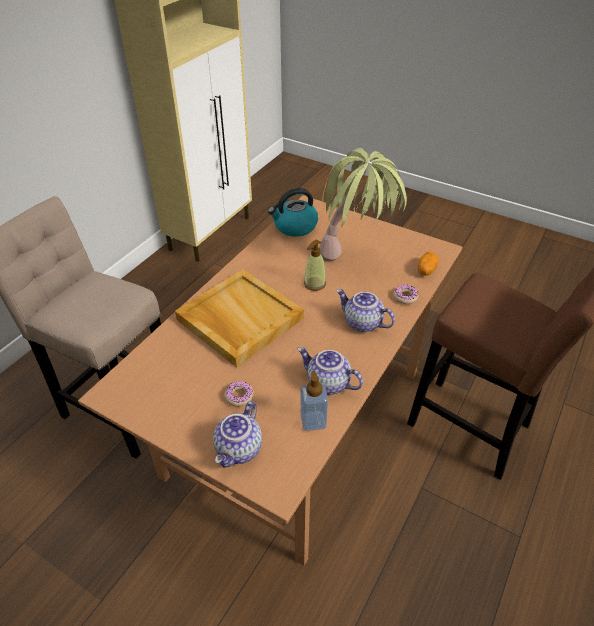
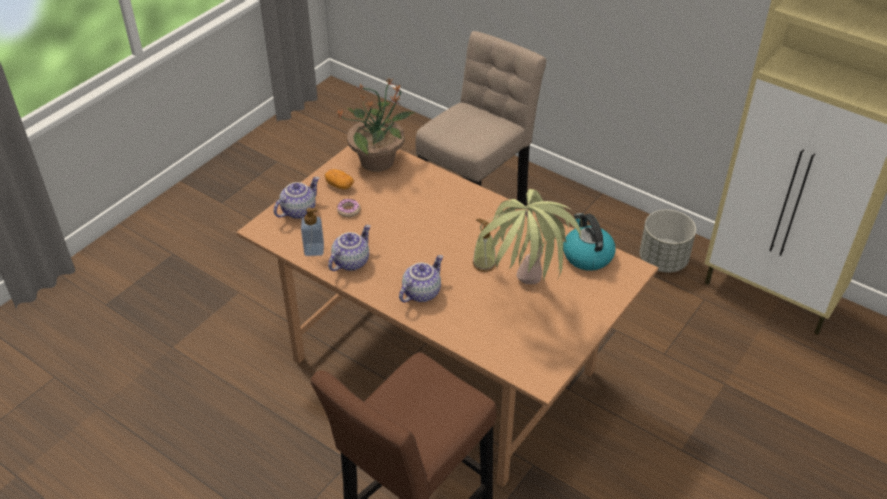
camera: 95 degrees right, 0 degrees up
beige tray [175,269,304,367] -> none
teapot [213,401,262,468] -> teapot turned 105 degrees clockwise [273,177,319,219]
donut [393,285,418,304] -> none
potato [418,252,439,276] -> potato moved to [325,169,354,189]
none -> potted plant [335,77,416,172]
none -> grey planter [640,210,696,272]

